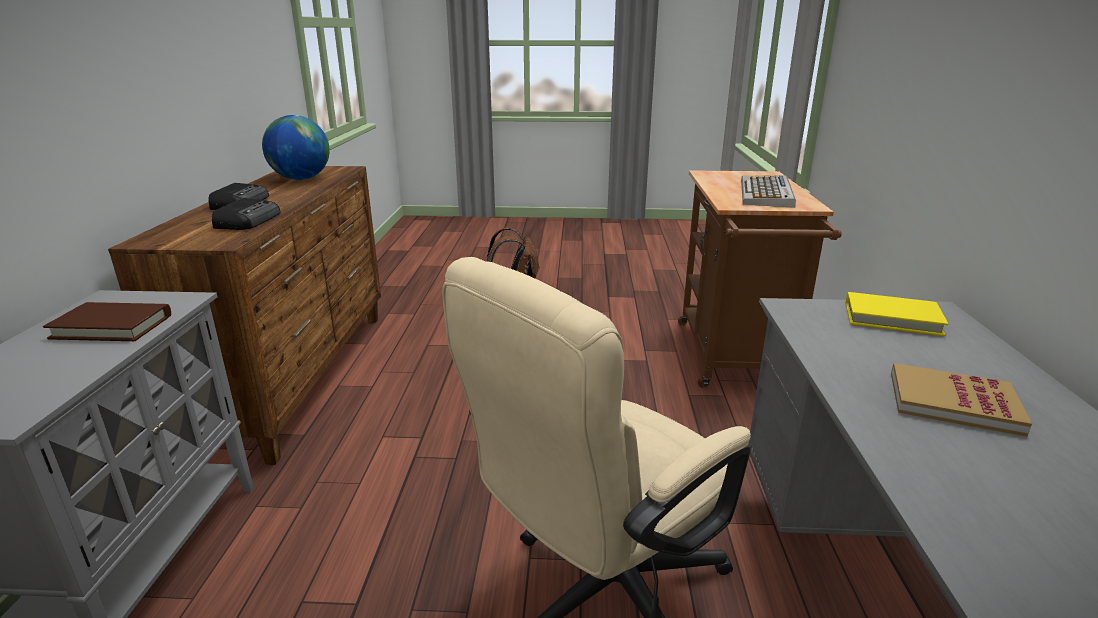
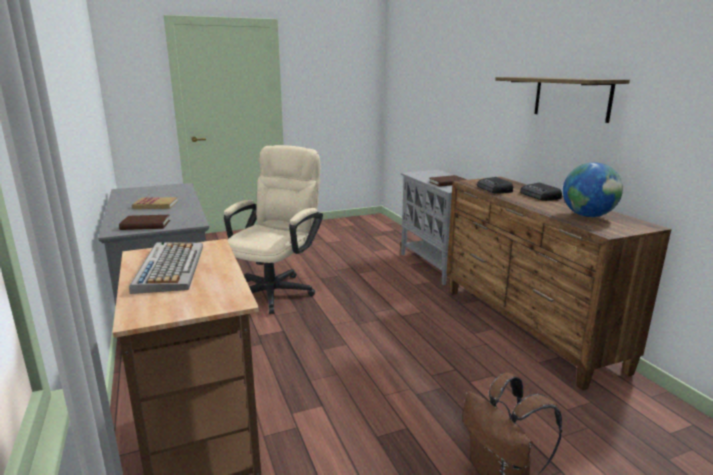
camera: 155 degrees right, 5 degrees down
yellow book [846,292,948,336] -> brown book [119,215,170,230]
none -> shelf [495,77,630,123]

